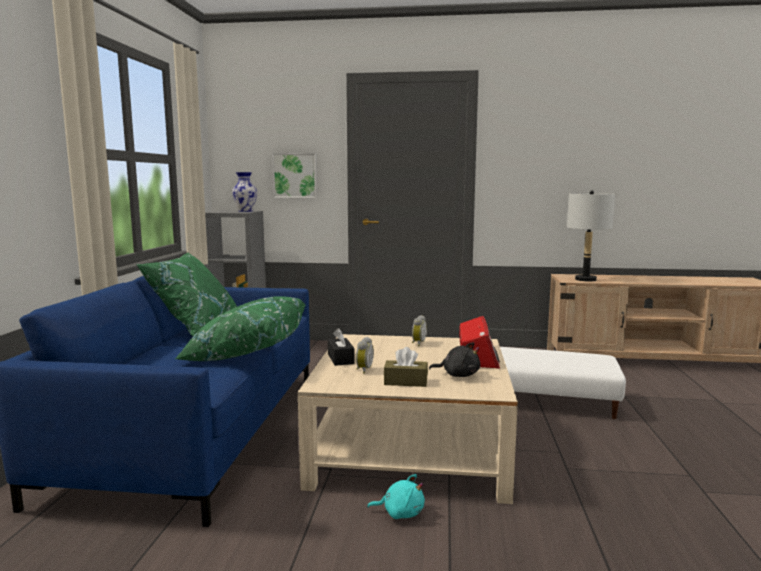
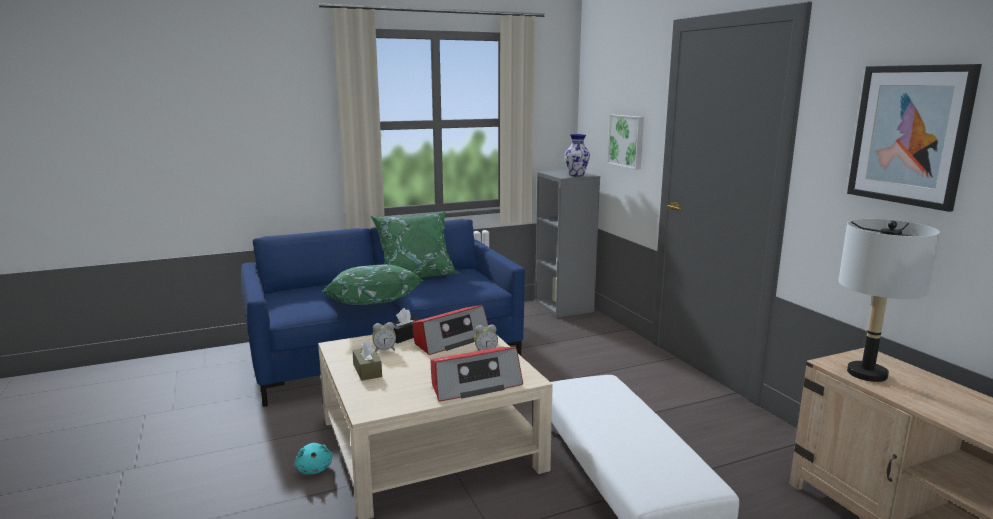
camera: 60 degrees right, 5 degrees up
black plush toy [429,342,480,377] -> none
none -> radio [413,305,489,355]
none -> picture [847,64,982,212]

